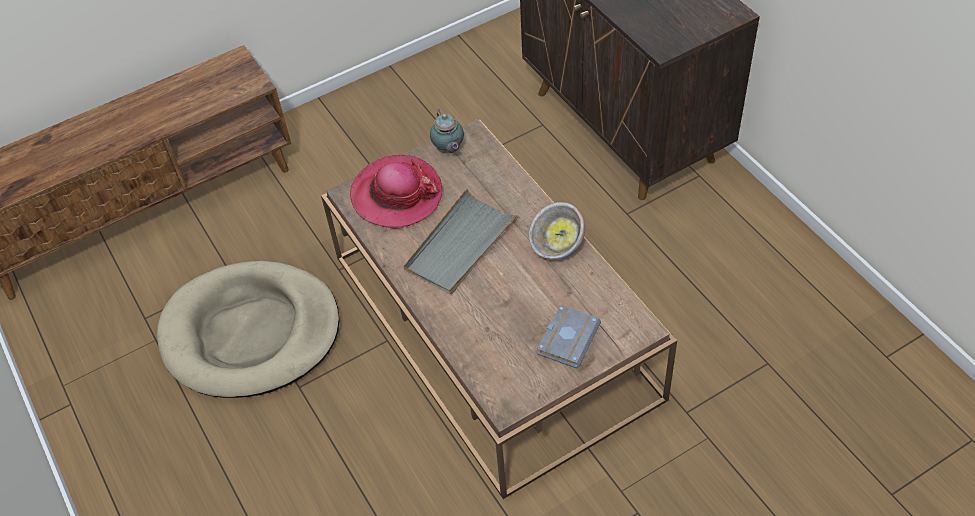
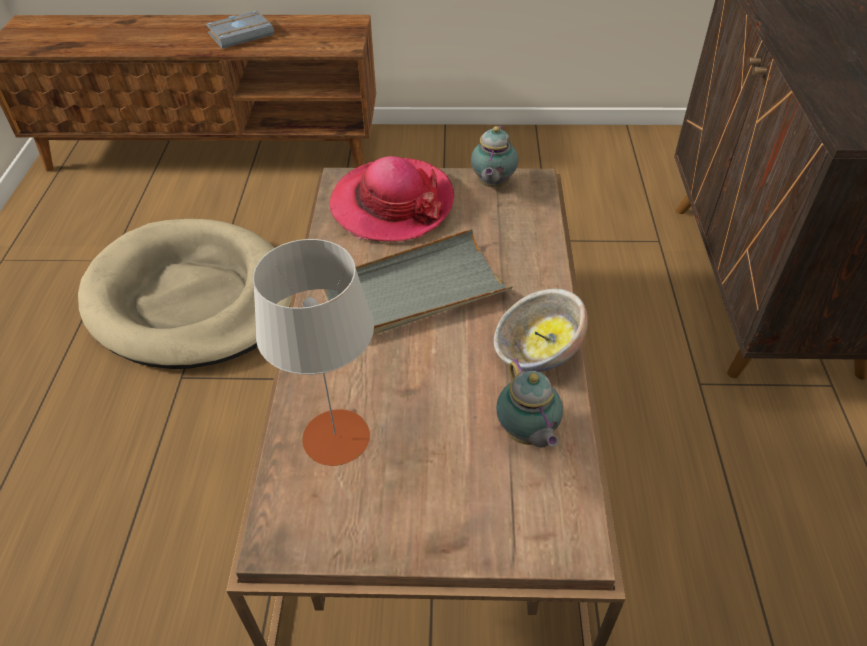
camera: 30 degrees right, 5 degrees down
grey book [537,305,601,369] -> grey book moved to [206,11,274,49]
none -> grey table lamp [253,239,374,466]
none -> teapot [496,358,563,448]

